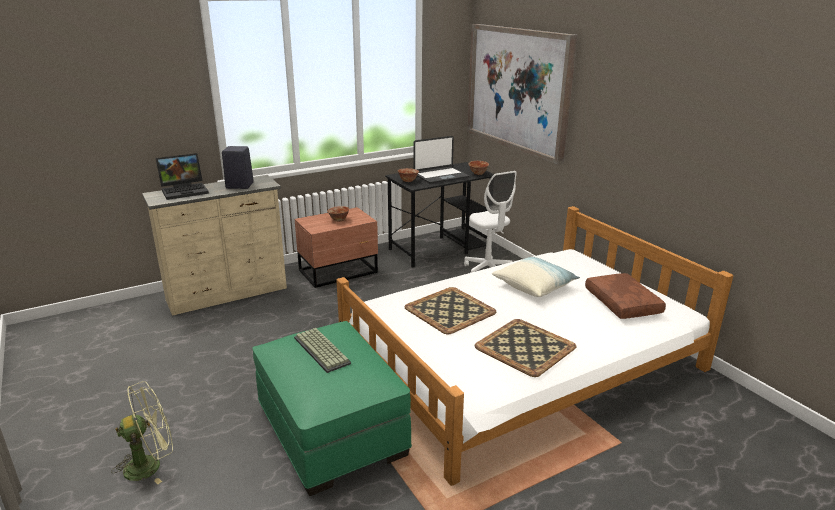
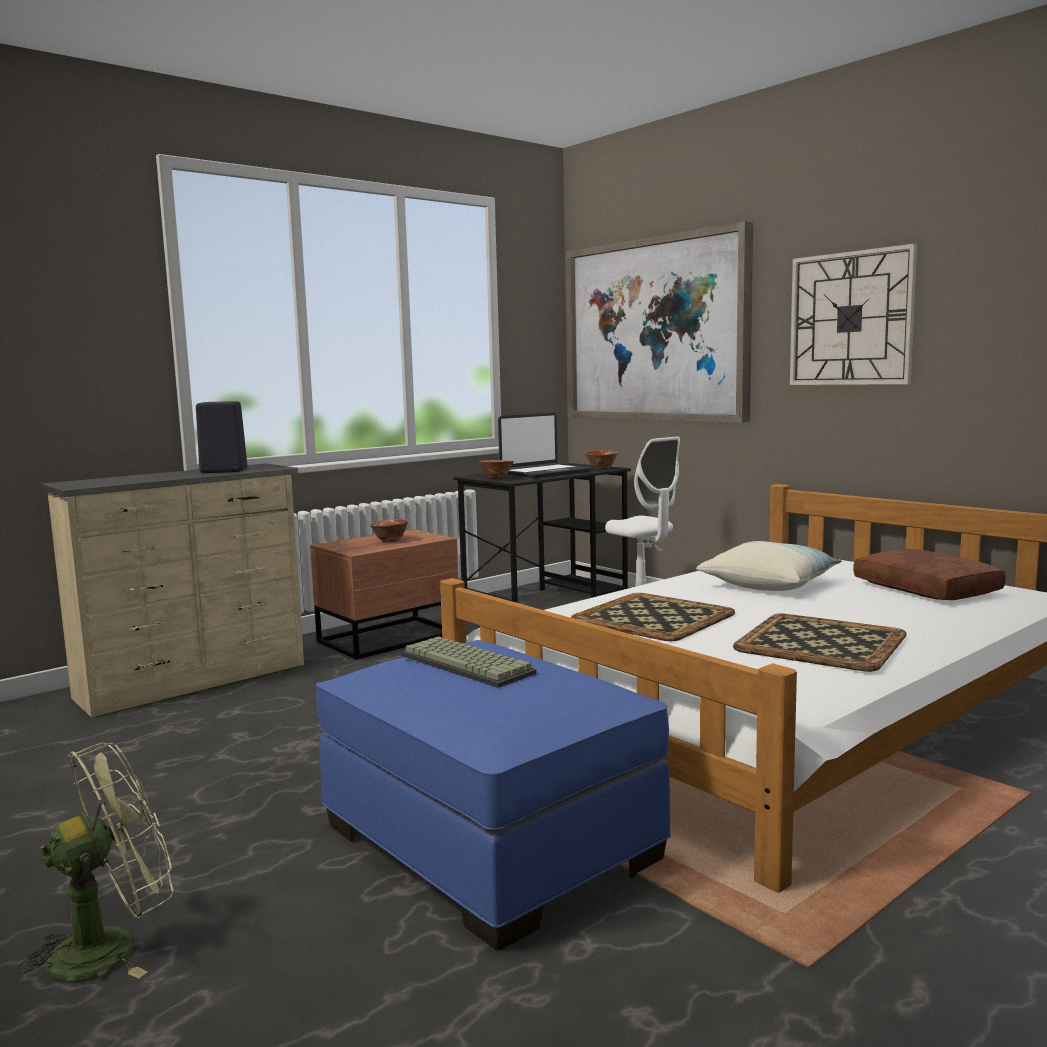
camera: 10 degrees left, 15 degrees down
laptop [156,153,209,200] -> none
green ottoman [252,321,412,496] -> blue ottoman [316,640,671,951]
none -> wall clock [790,244,917,385]

